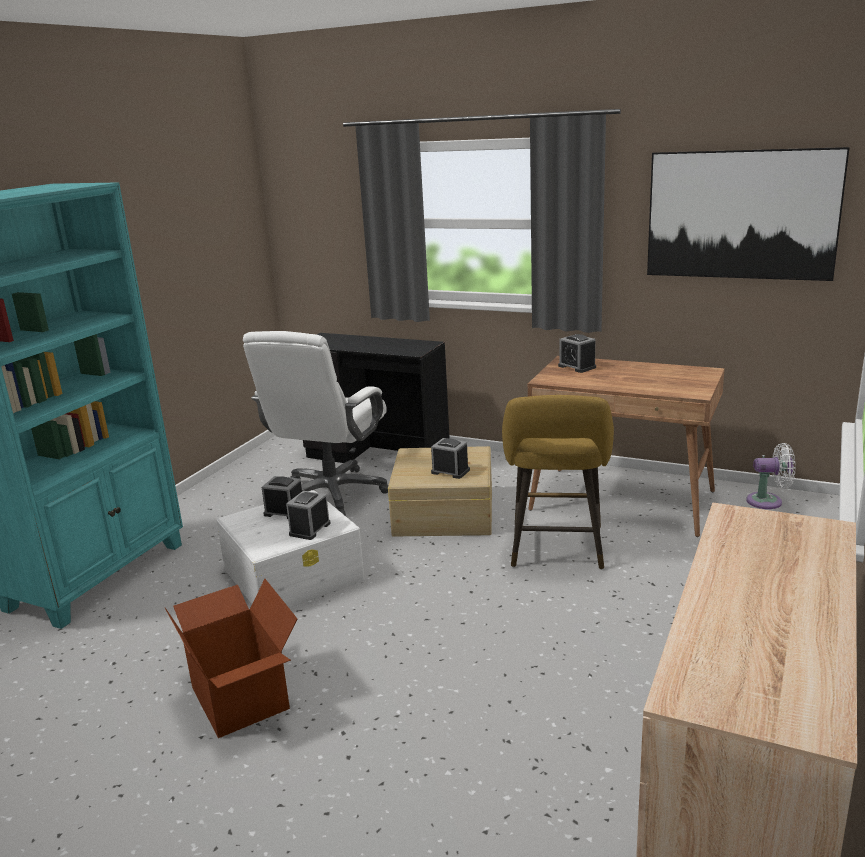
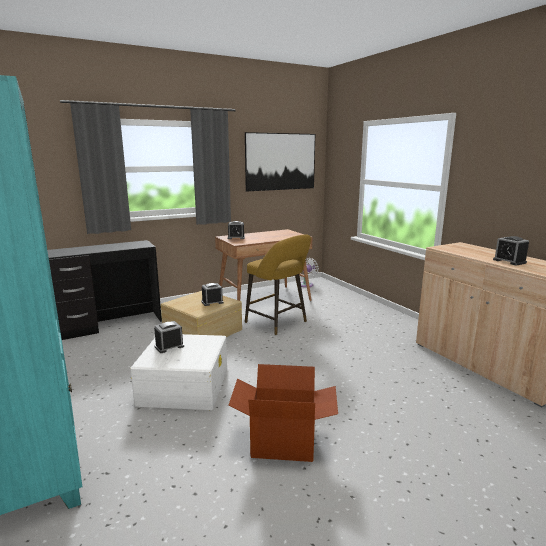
camera: 55 degrees left, 5 degrees down
white office chair [243,331,388,516] -> none
alarm clock [286,491,331,540] -> alarm clock moved to [493,236,529,265]

